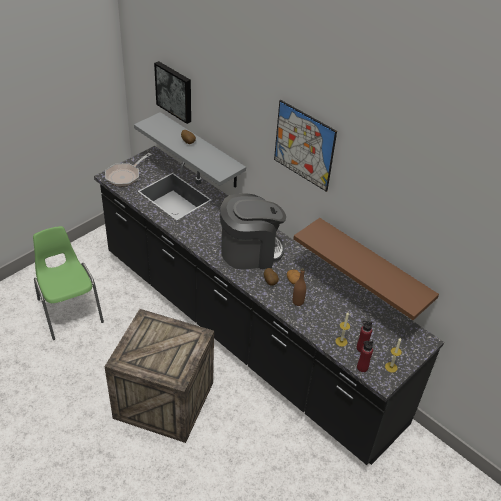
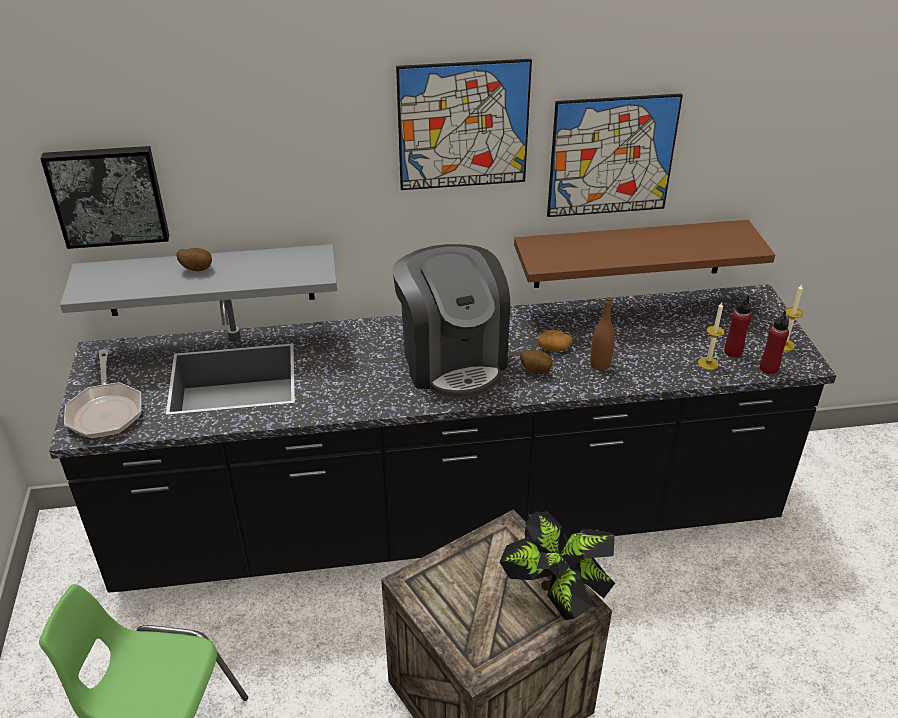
camera: 50 degrees left, 5 degrees down
coffee machine [220,193,286,269] -> coffee machine turned 135 degrees clockwise [393,244,510,399]
none -> potted plant [500,511,615,620]
none -> picture [547,93,683,217]

